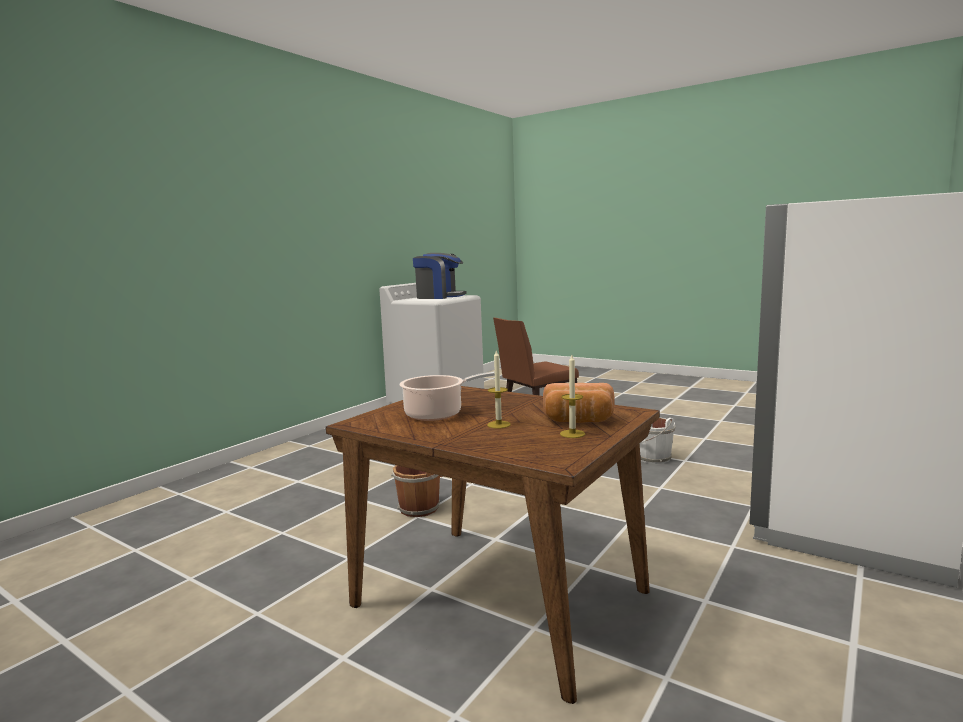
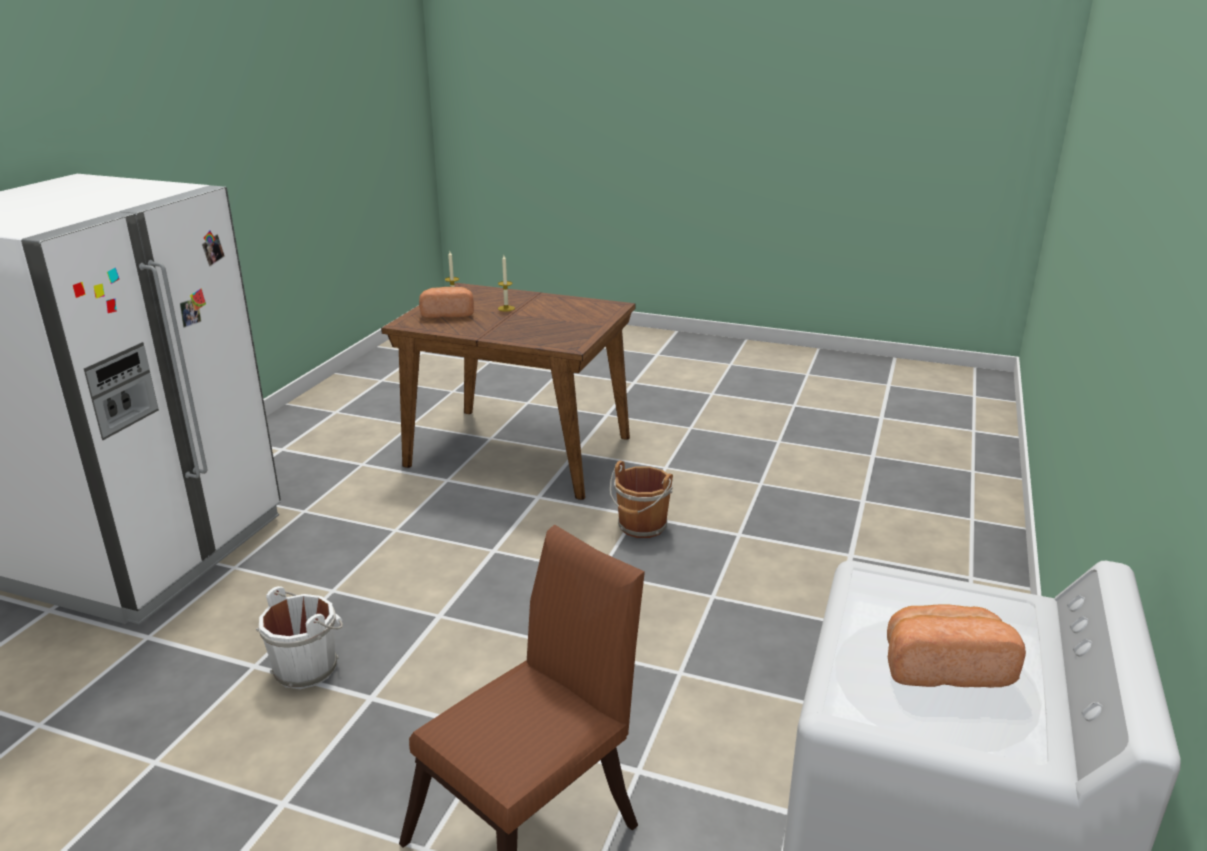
camera: 165 degrees right, 15 degrees up
cooking pot [399,371,495,421] -> none
coffee machine [413,253,466,299] -> bread [887,604,1026,688]

